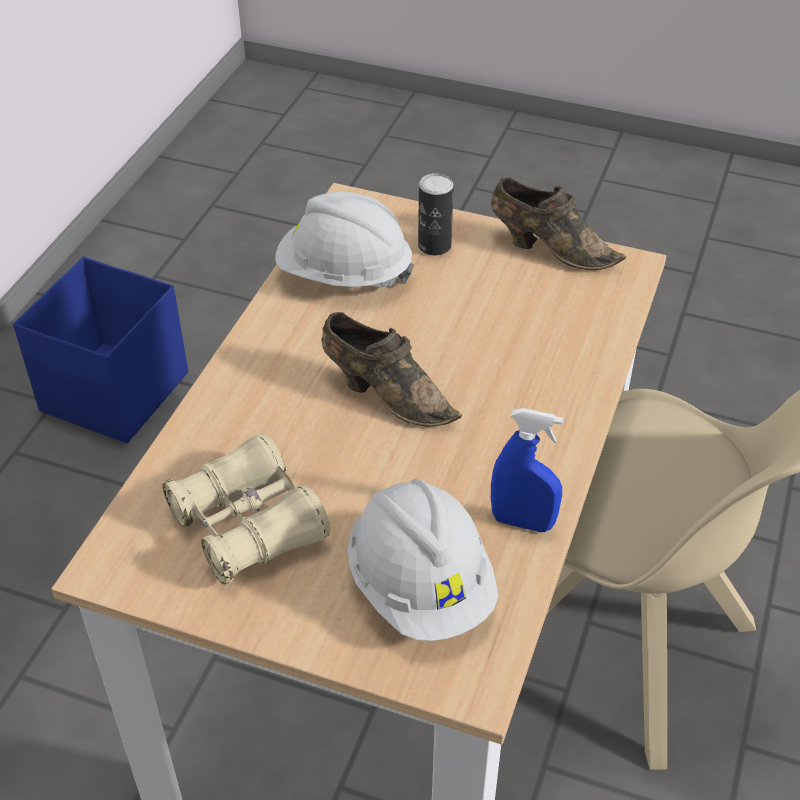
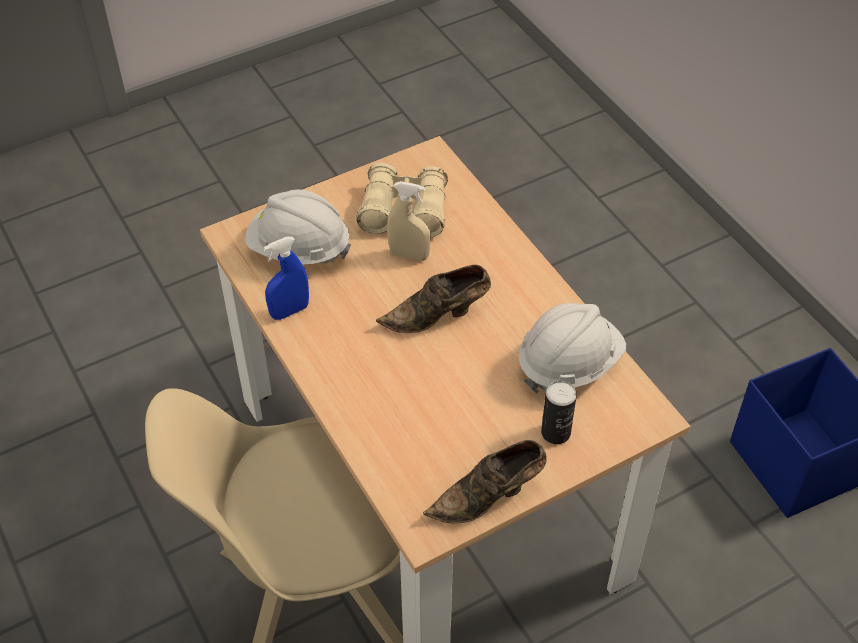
camera: 130 degrees right, 5 degrees up
none -> beige spray bottle [387,181,431,261]

